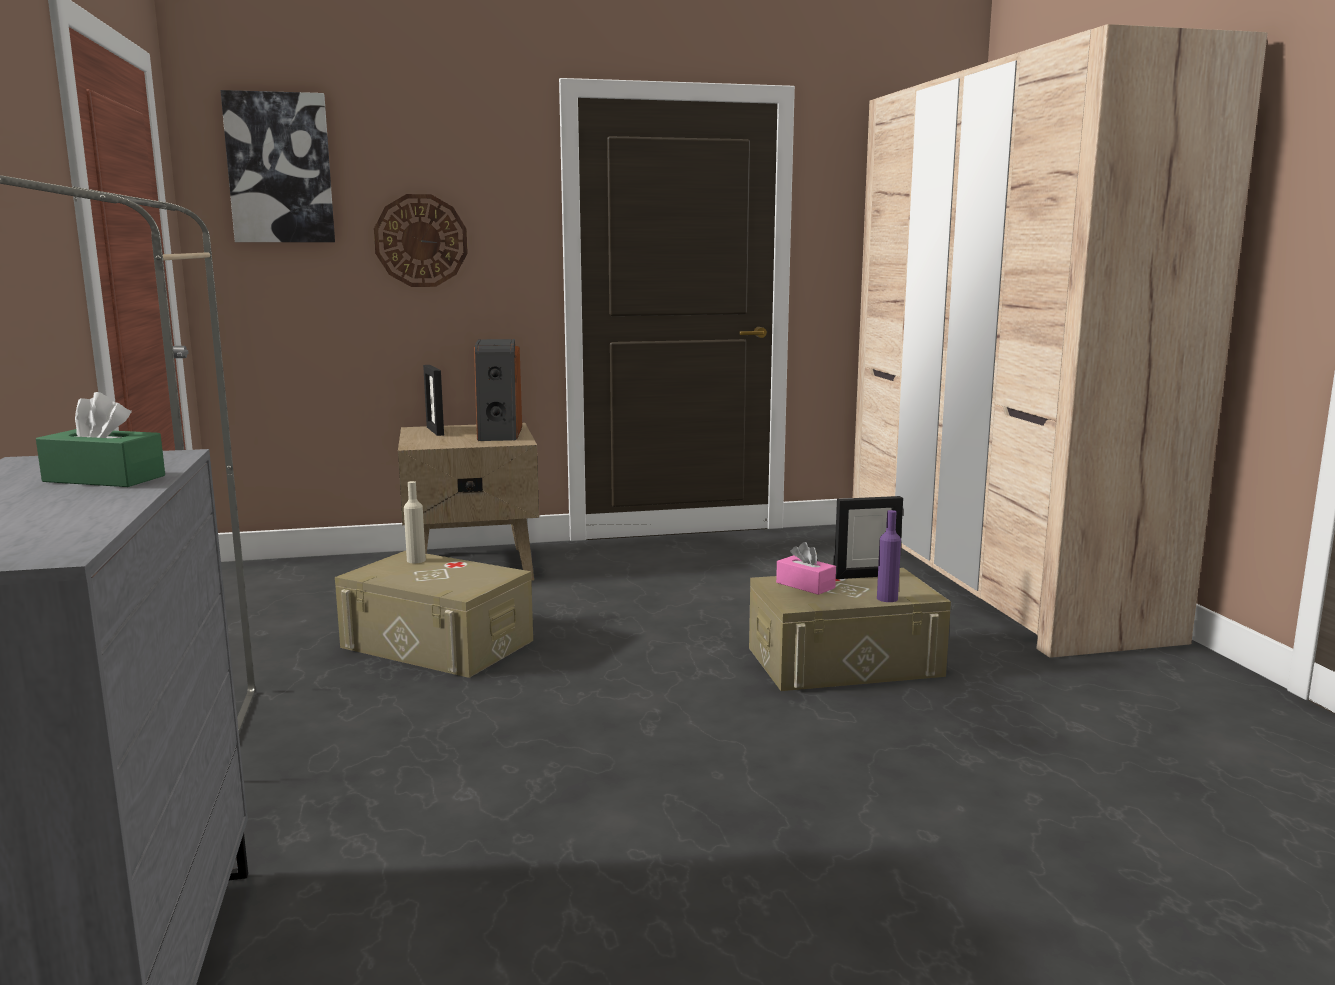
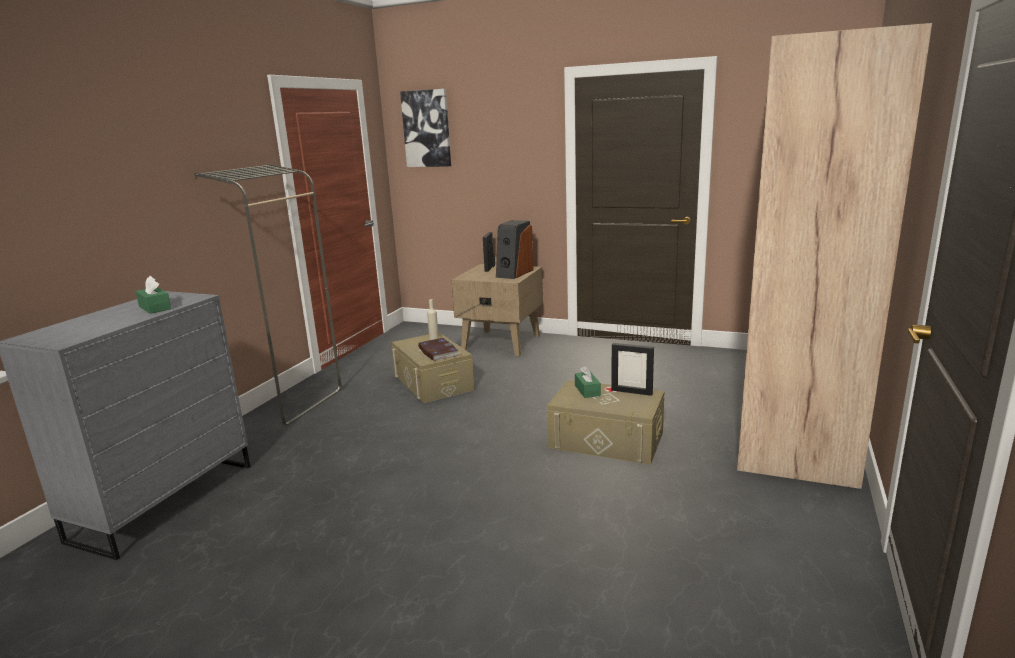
camera: 35 degrees right, 5 degrees up
wall clock [374,194,468,287] -> none
pink tissue box [776,542,836,595] -> green tissue box [575,366,601,398]
purple bottle [877,510,901,602] -> none
none -> book [418,338,460,361]

